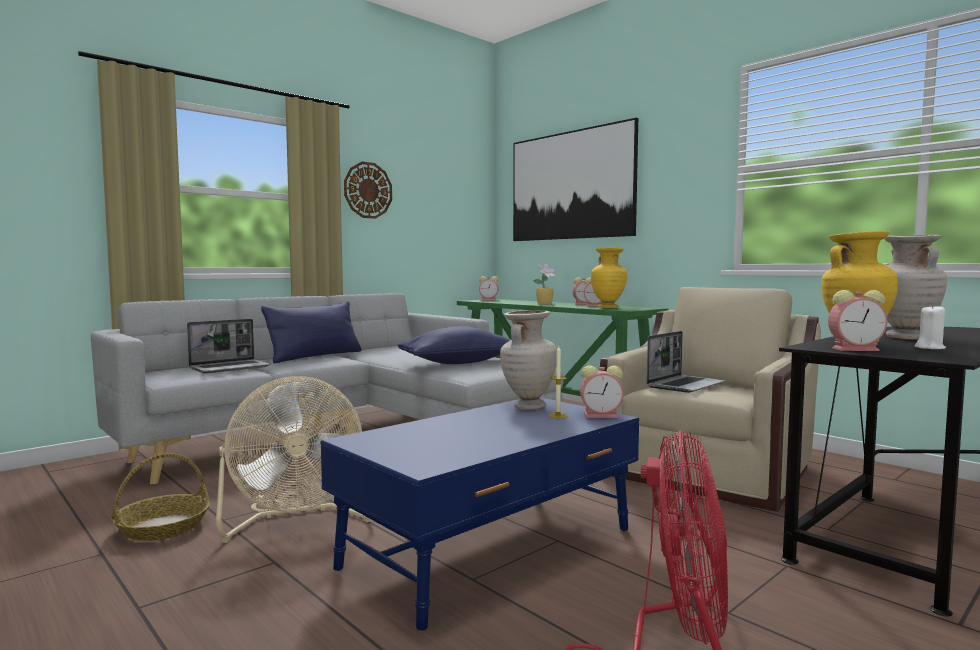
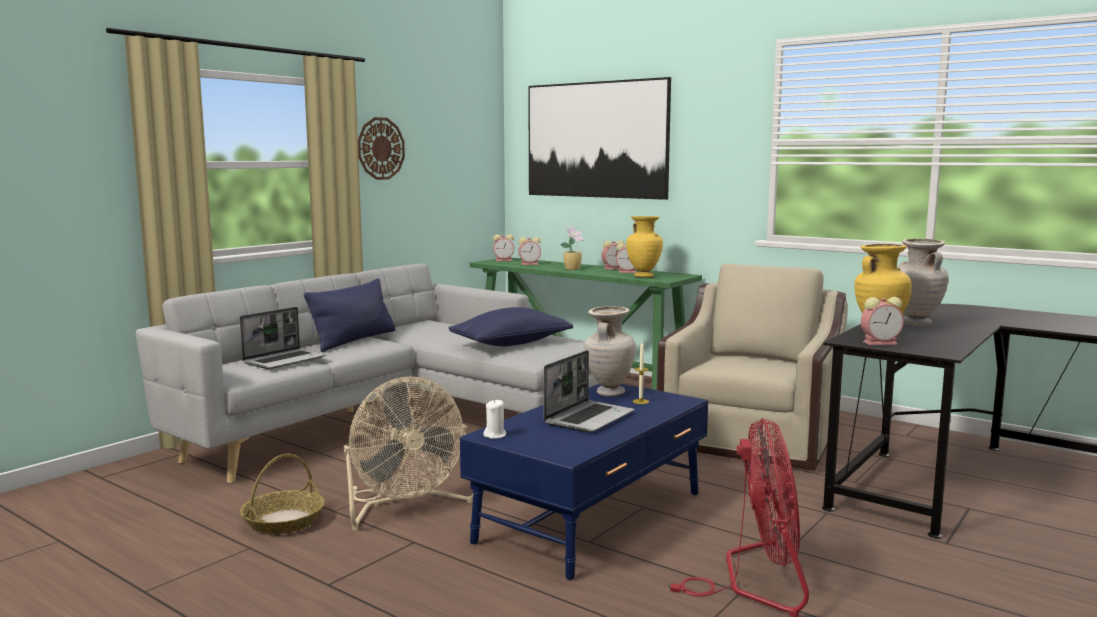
camera: 10 degrees left, 5 degrees up
alarm clock [580,365,624,418] -> alarm clock moved to [518,237,541,265]
laptop [646,331,725,393] -> laptop moved to [544,350,634,432]
white candle [915,304,946,349] -> white candle moved to [483,400,506,439]

